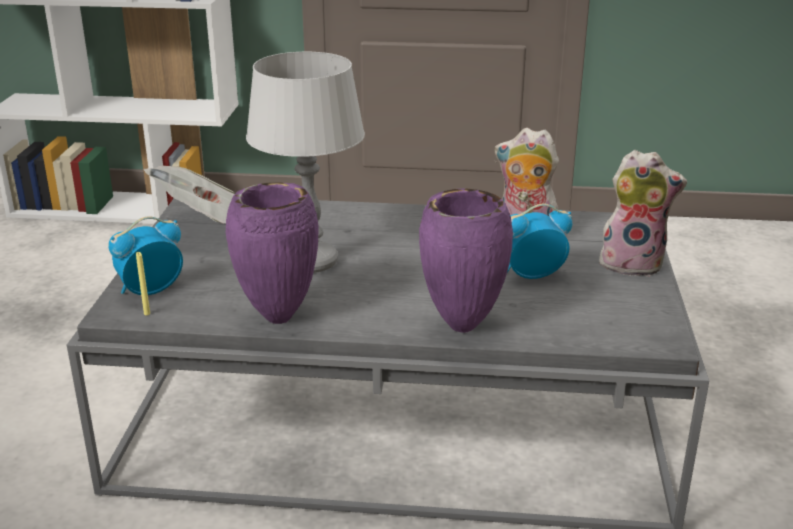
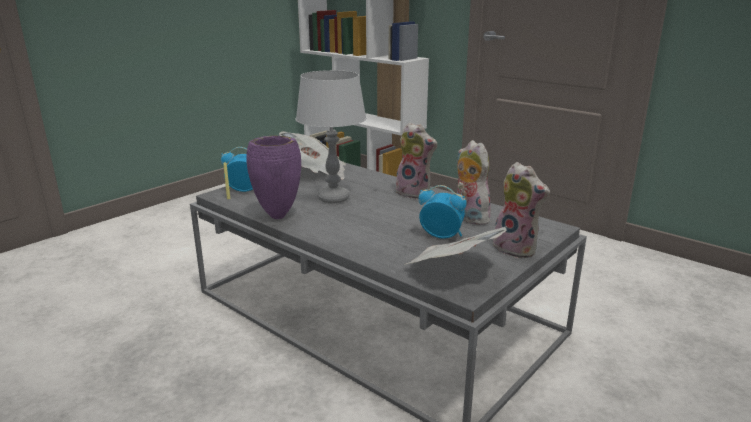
camera: 35 degrees right, 5 degrees down
purple vase [419,188,513,333] -> none
none -> plush toy [395,122,437,199]
none -> newspaper [404,226,507,265]

